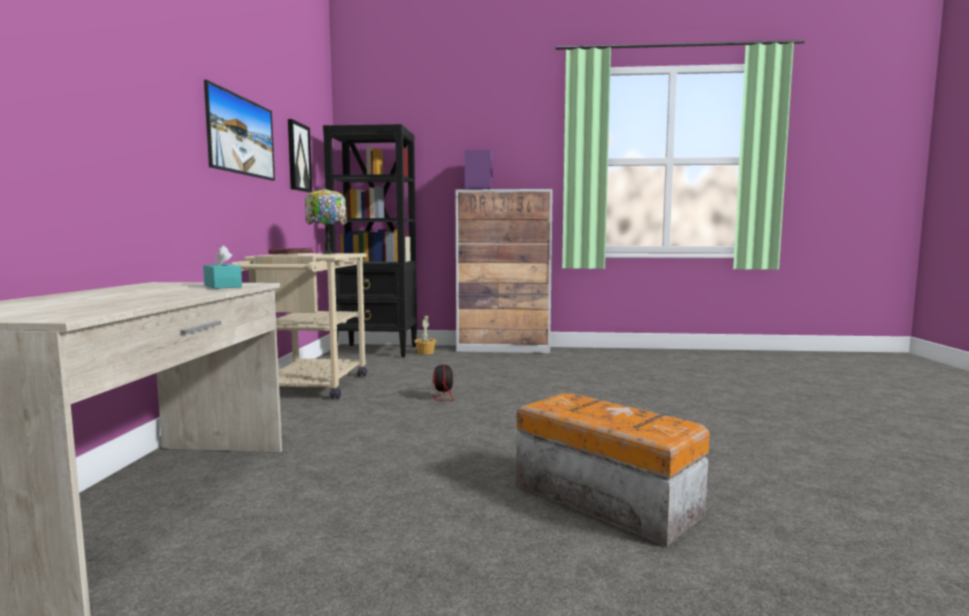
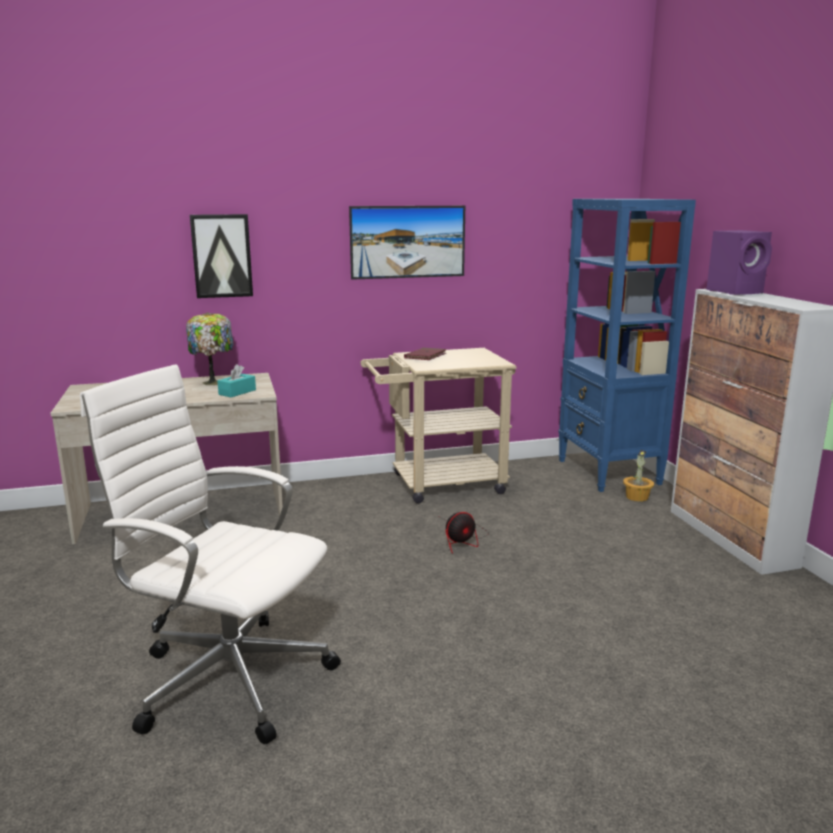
camera: 70 degrees right, 10 degrees up
picture [288,119,312,193] -> picture moved to [190,214,253,298]
table lamp [305,188,347,254] -> table lamp moved to [186,312,234,385]
black bookcase [323,124,417,357] -> blue bookcase [558,199,696,492]
storage box [516,393,710,547] -> white office chair [80,364,341,744]

